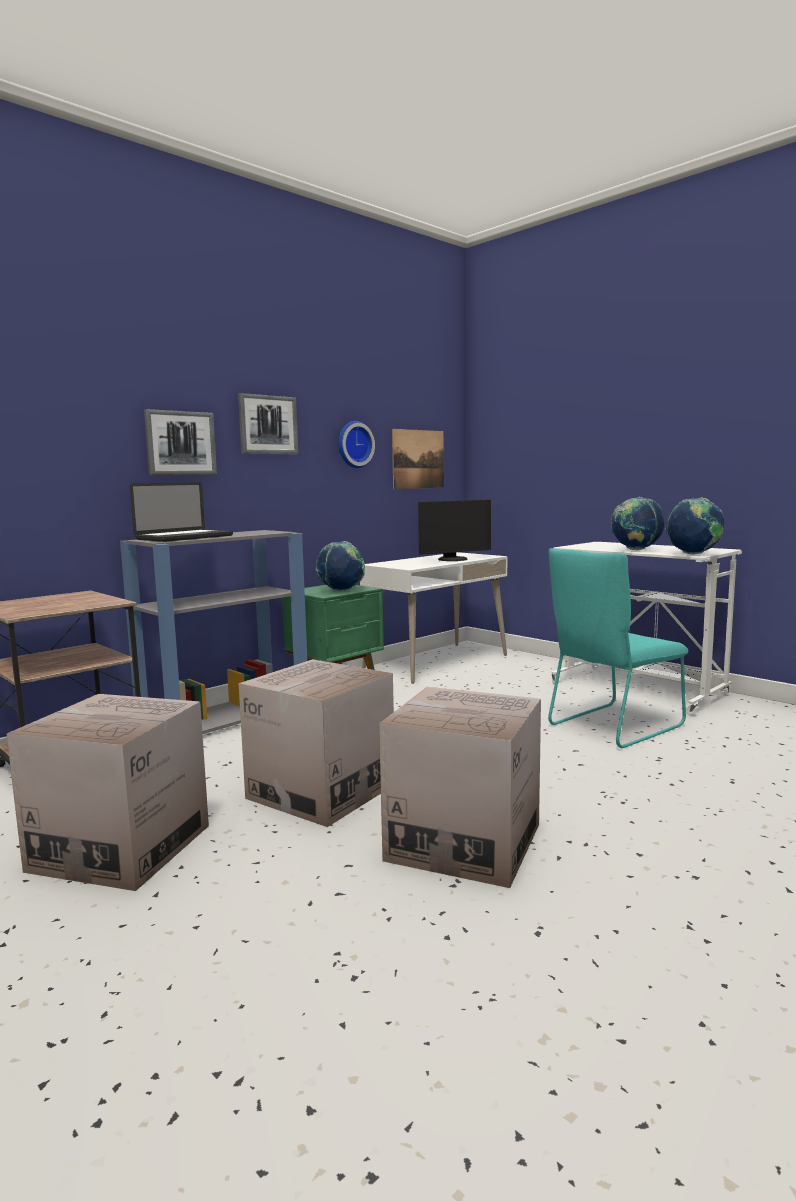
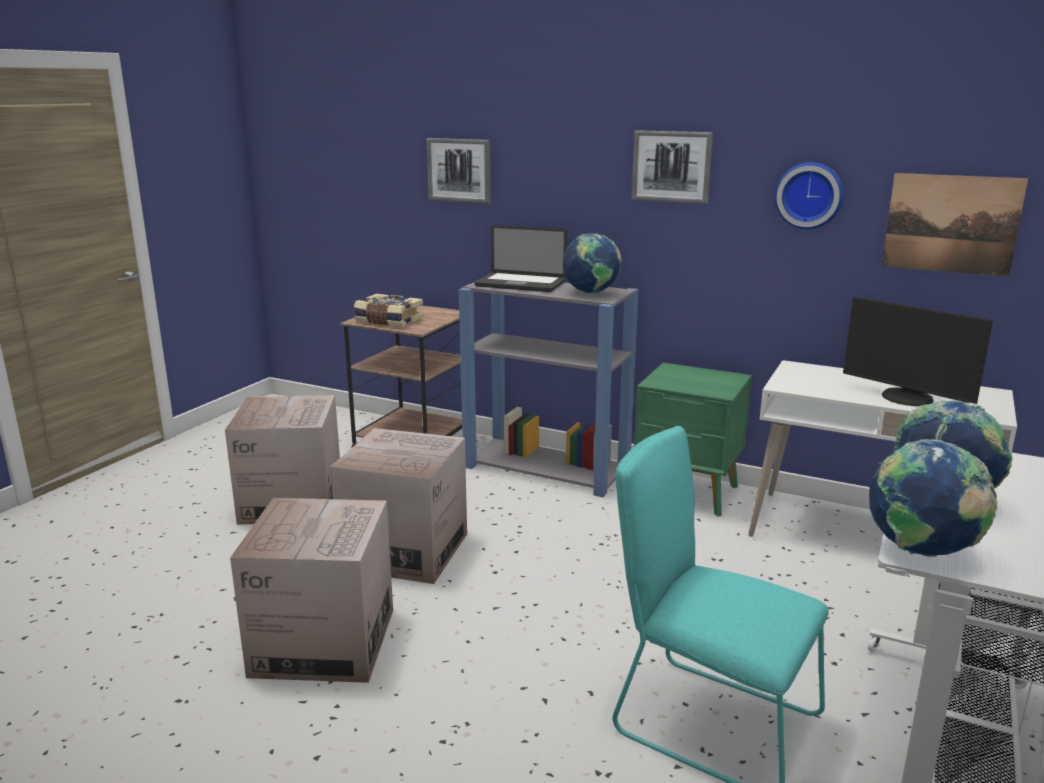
camera: 70 degrees right, 10 degrees up
picture [144,409,217,475] -> picture moved to [427,138,491,204]
globe [316,541,365,591] -> globe moved to [563,233,622,294]
none -> book [354,294,424,327]

